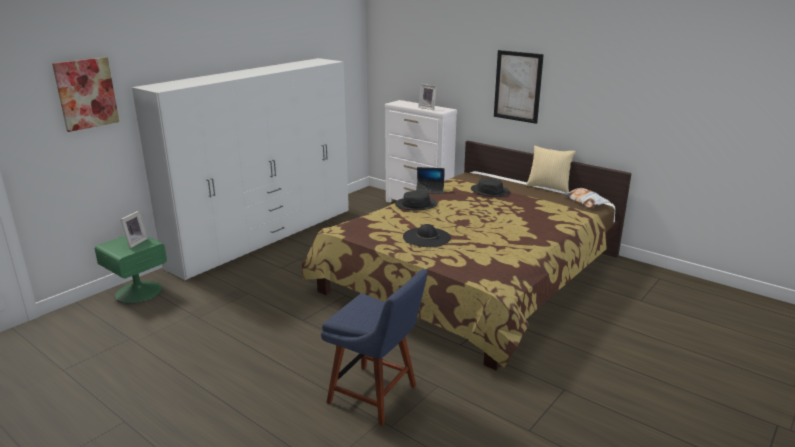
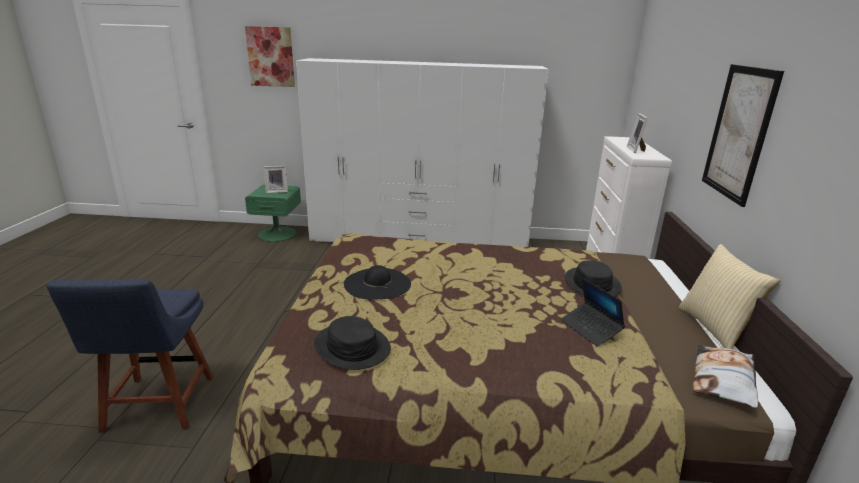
camera: 55 degrees right, 0 degrees up
black hat [395,191,438,210] -> black hat moved to [314,316,391,370]
laptop [416,167,444,194] -> laptop moved to [561,277,625,347]

